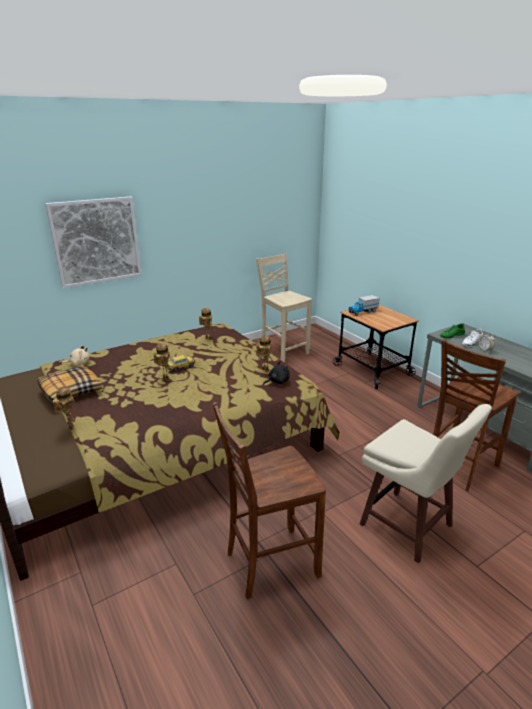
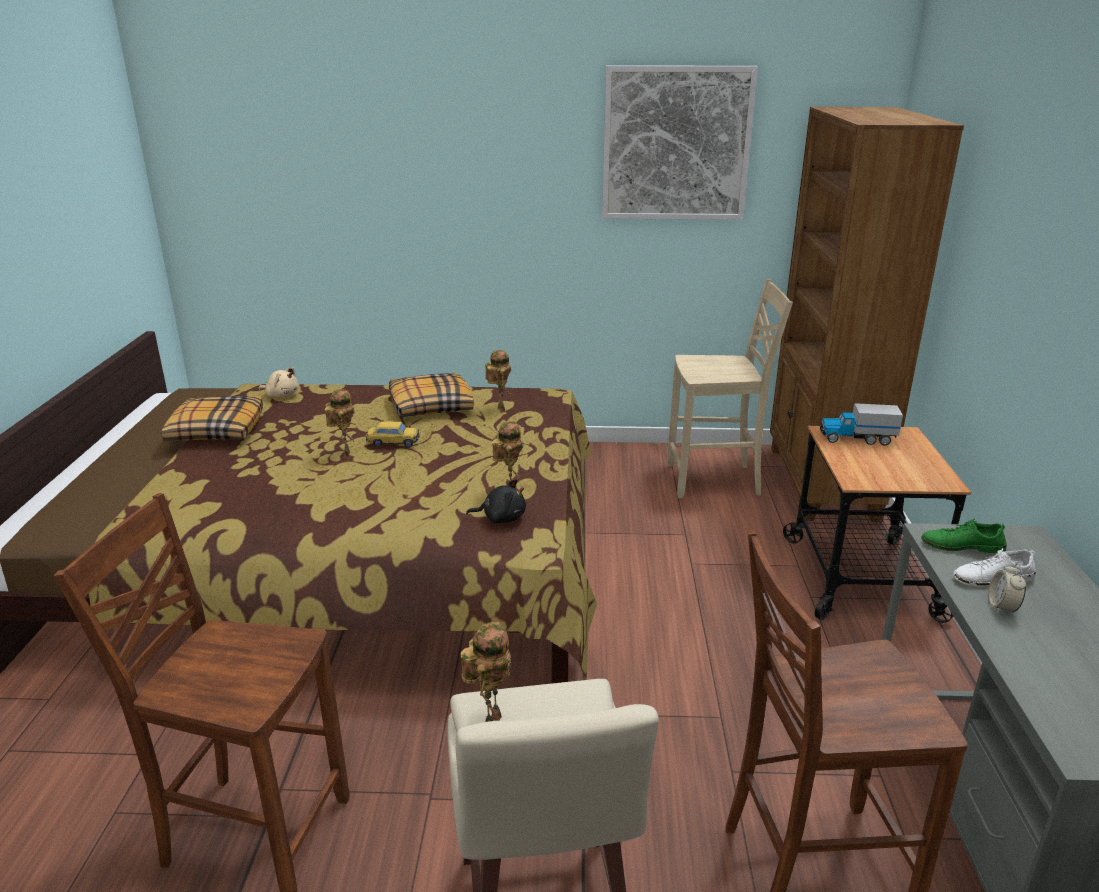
camera: 35 degrees right, 0 degrees up
picture [45,197,142,288] -> picture moved to [602,65,758,220]
toy robot [53,386,74,431] -> toy robot moved to [460,622,511,722]
beige chair [256,253,312,363] -> beige chair turned 90 degrees clockwise [667,279,793,498]
none -> pillow [389,373,474,417]
none -> brown bookcase [770,107,964,522]

